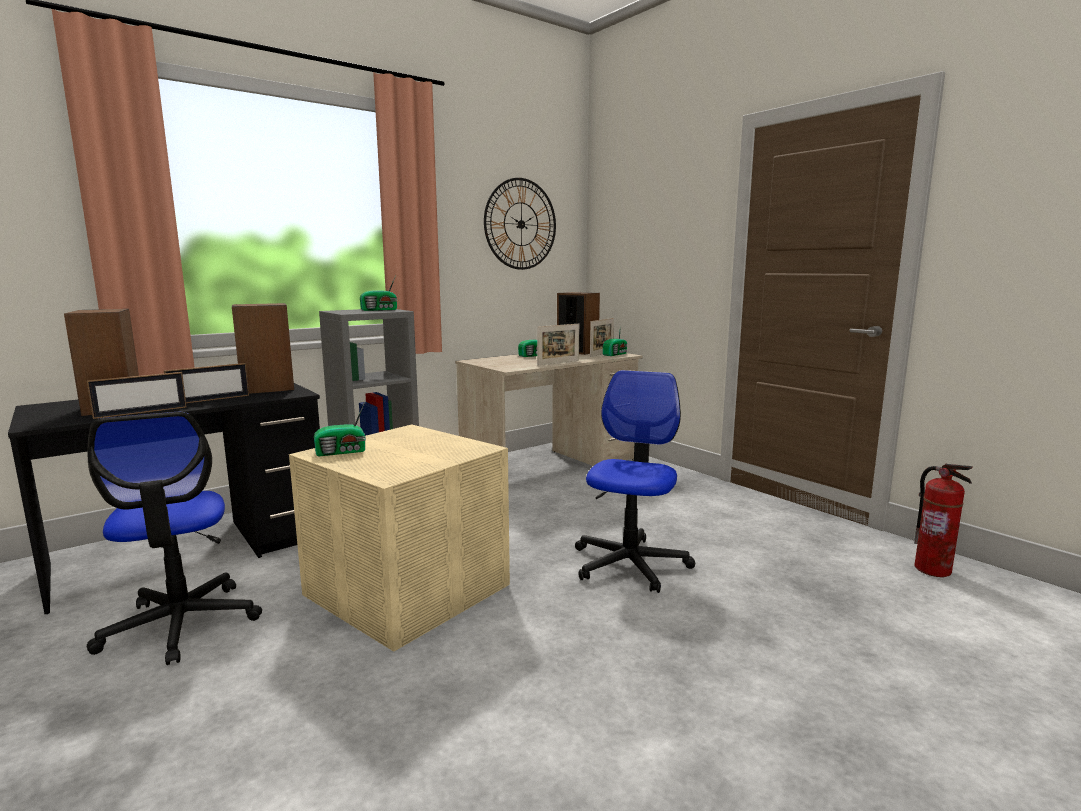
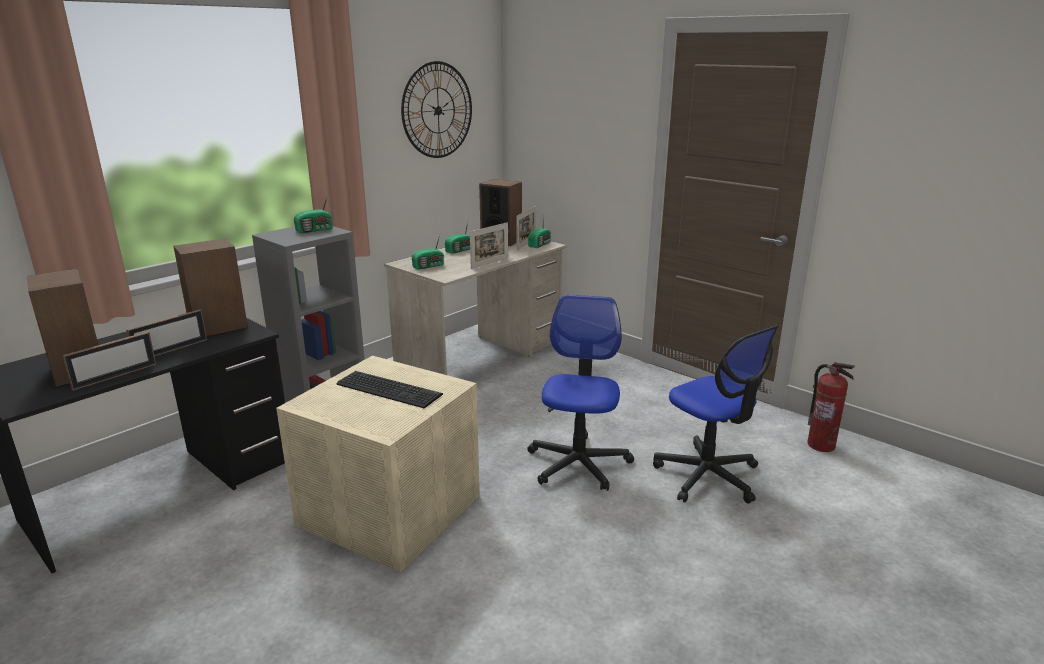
camera: 10 degrees left, 10 degrees up
office chair [87,412,262,665] -> office chair moved to [653,325,779,503]
radio [314,402,366,456] -> radio moved to [412,235,444,270]
none -> keyboard [336,371,443,408]

